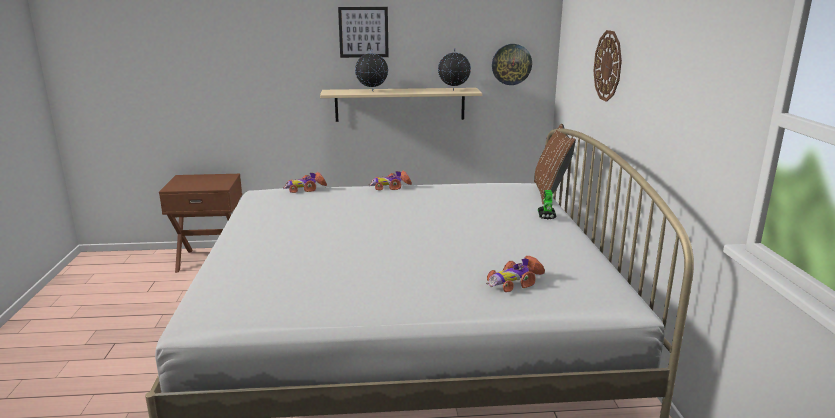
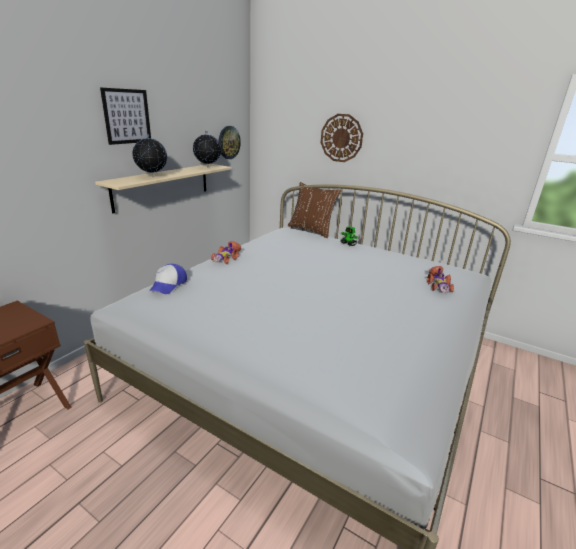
camera: 55 degrees left, 5 degrees up
toy car [283,172,327,193] -> cap [149,264,187,294]

